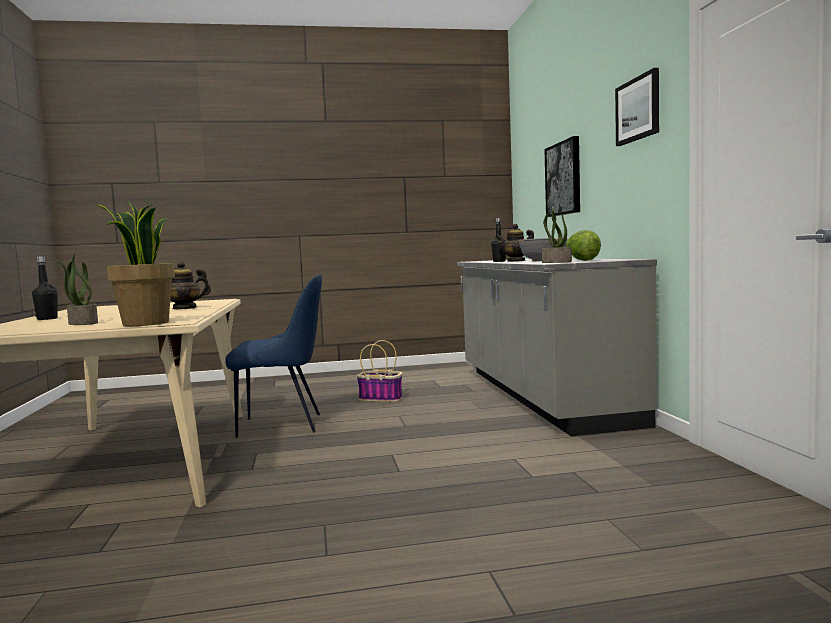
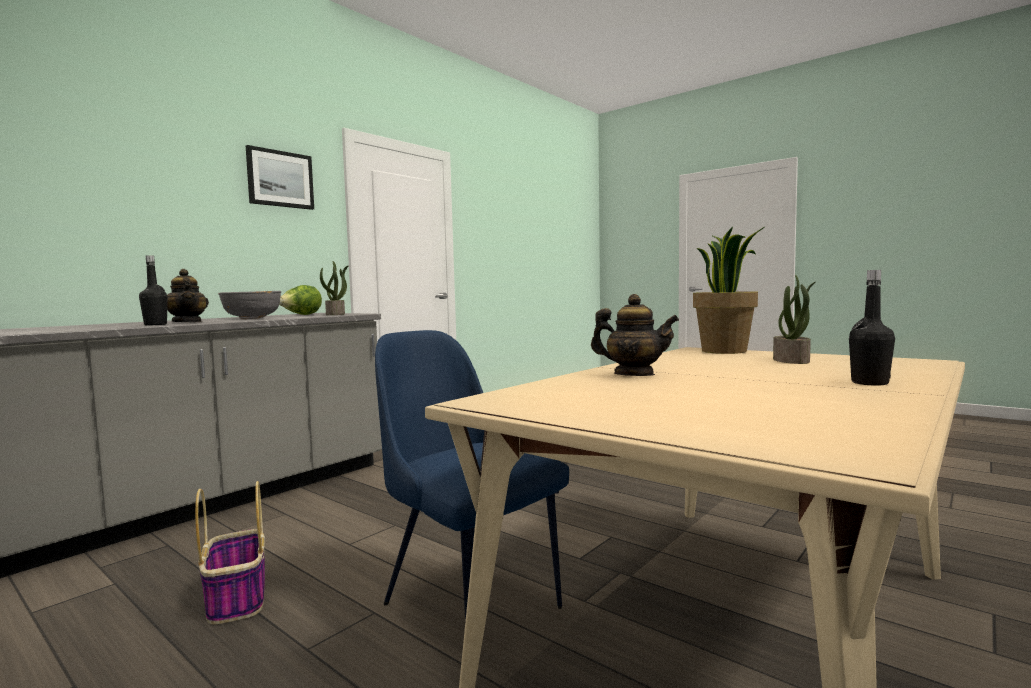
camera: 130 degrees left, 0 degrees up
picture [544,136,580,217] -> none

